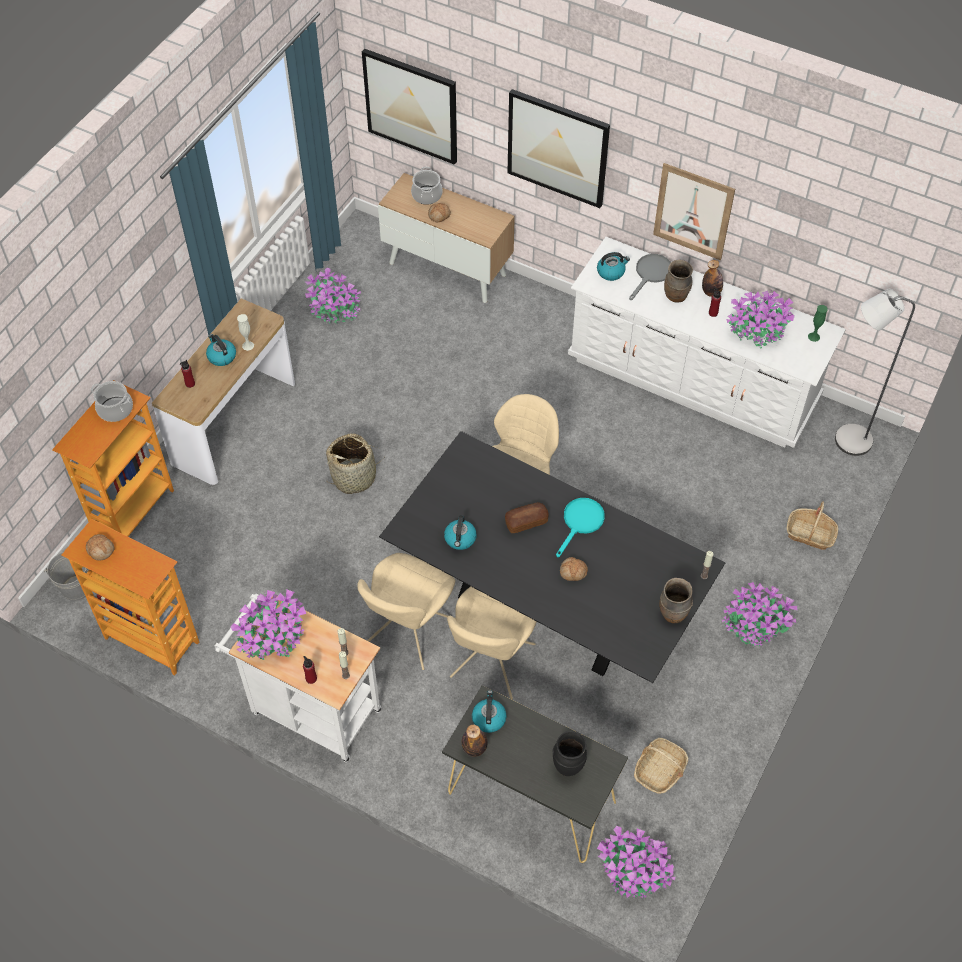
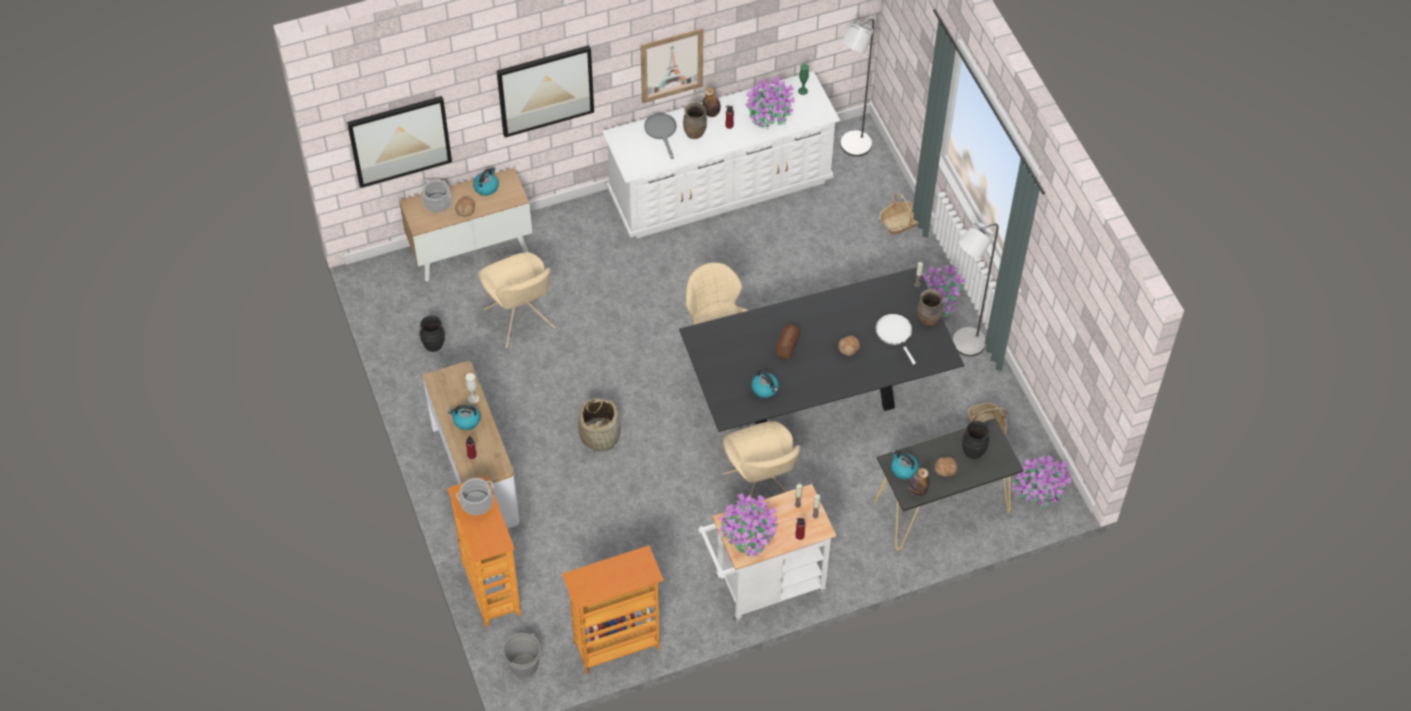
camera: 50 degrees left, 0 degrees up
bread [86,534,114,561] -> bread moved to [934,457,958,477]
potted plant [305,268,361,324] -> black vase [419,315,445,352]
beige chair [447,587,537,699] -> beige chair moved to [479,252,555,348]
turquoise frying pan [556,498,605,557] -> none
kettle [597,252,630,281] -> kettle moved to [473,167,499,196]
none -> white frying pan [876,314,916,365]
none -> grey floor lamp [952,222,999,356]

